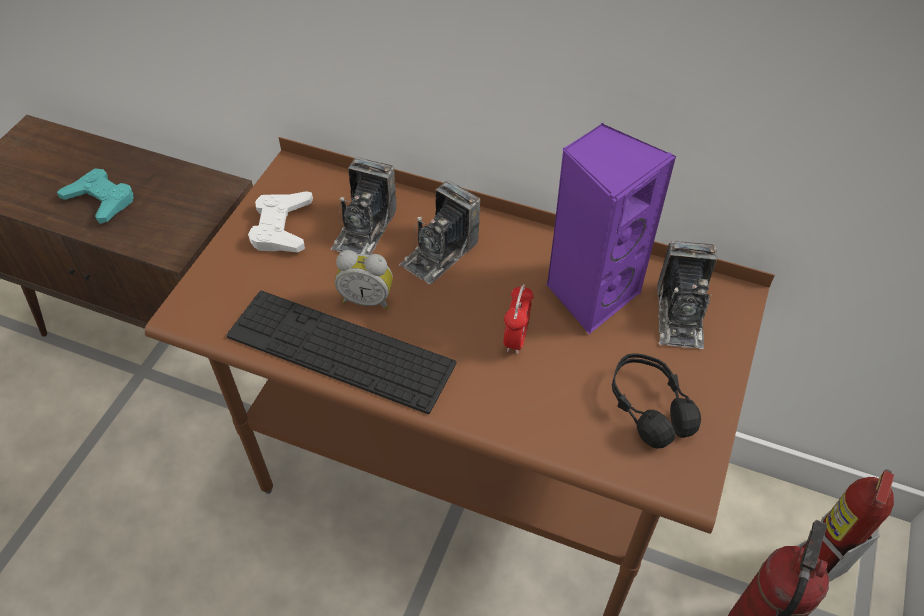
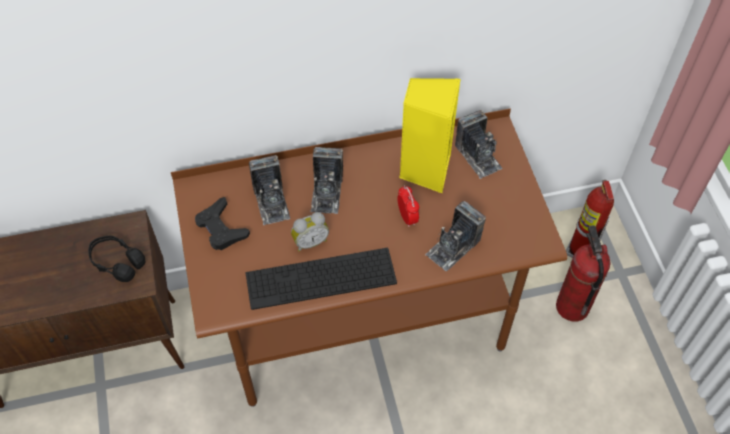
camera: 35 degrees left, 5 degrees up
turquoise game controller [57,168,134,224] -> none
white game controller [248,191,313,252] -> black game controller [195,197,250,250]
purple speaker [546,122,677,334] -> yellow speaker [399,78,460,193]
black headphones [612,353,701,448] -> black headphones moved to [88,235,145,282]
none -> camera [425,201,486,272]

